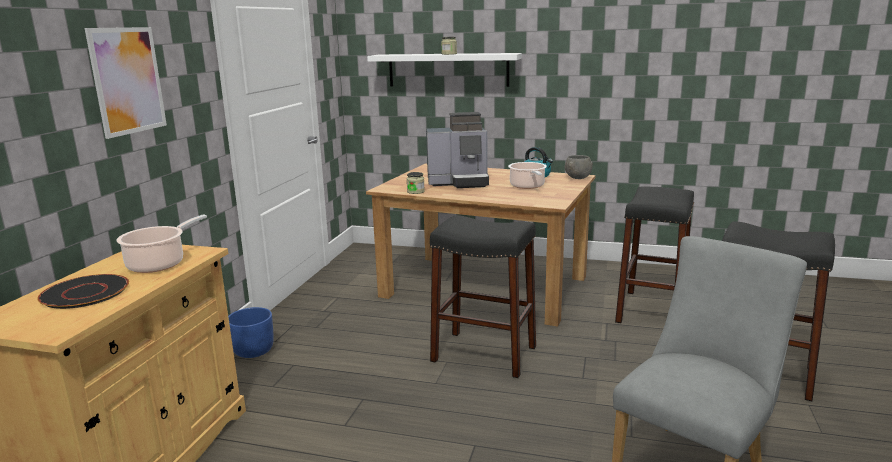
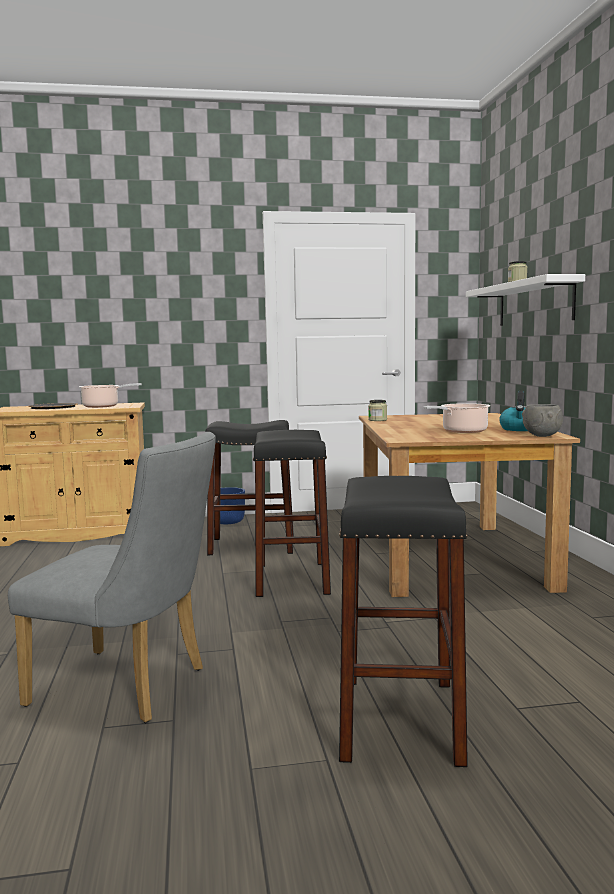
camera: 65 degrees right, 10 degrees down
picture [85,27,167,139] -> none
coffee machine [426,112,489,188] -> none
black stool [615,186,694,323] -> black stool moved to [205,420,294,555]

